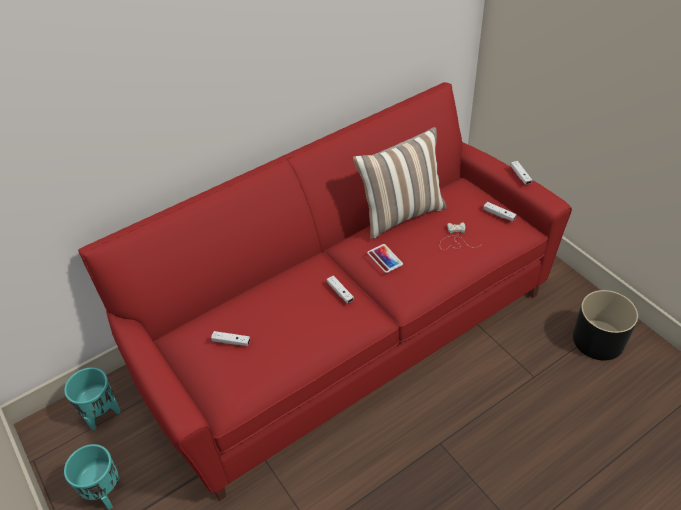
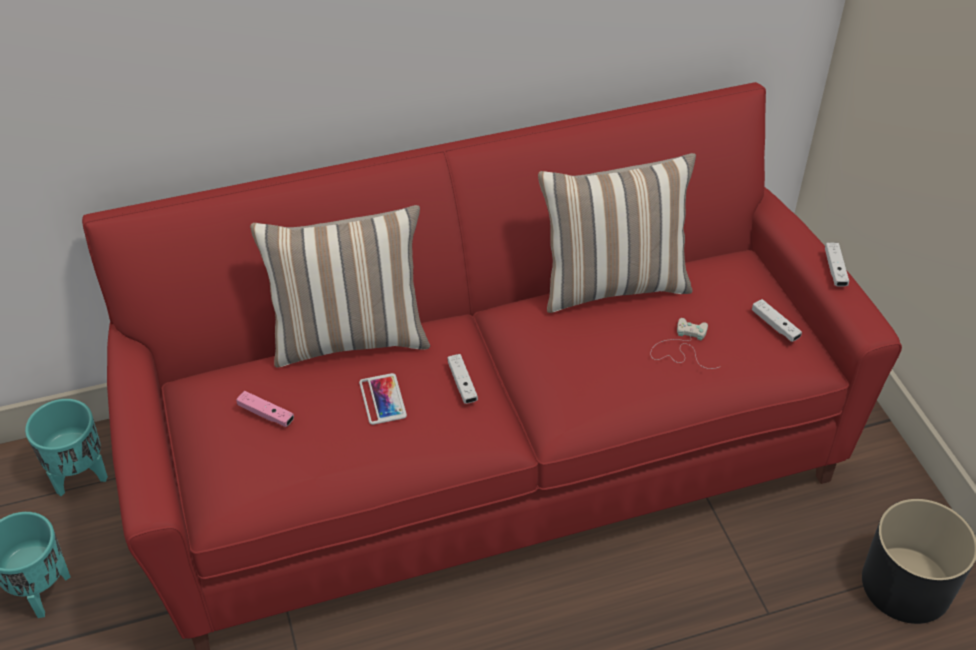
camera: 15 degrees right, 0 degrees up
white game controller [211,331,250,346] -> pink game controller [236,391,294,427]
phone [367,244,403,273] -> phone moved to [359,373,407,425]
none -> pillow [250,205,430,368]

